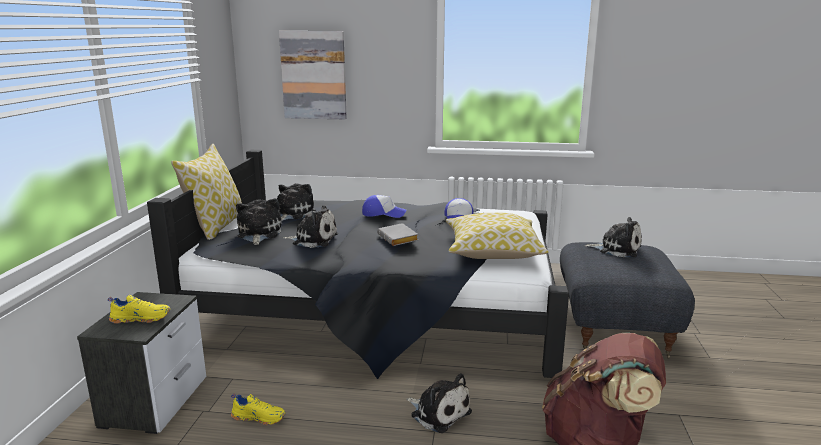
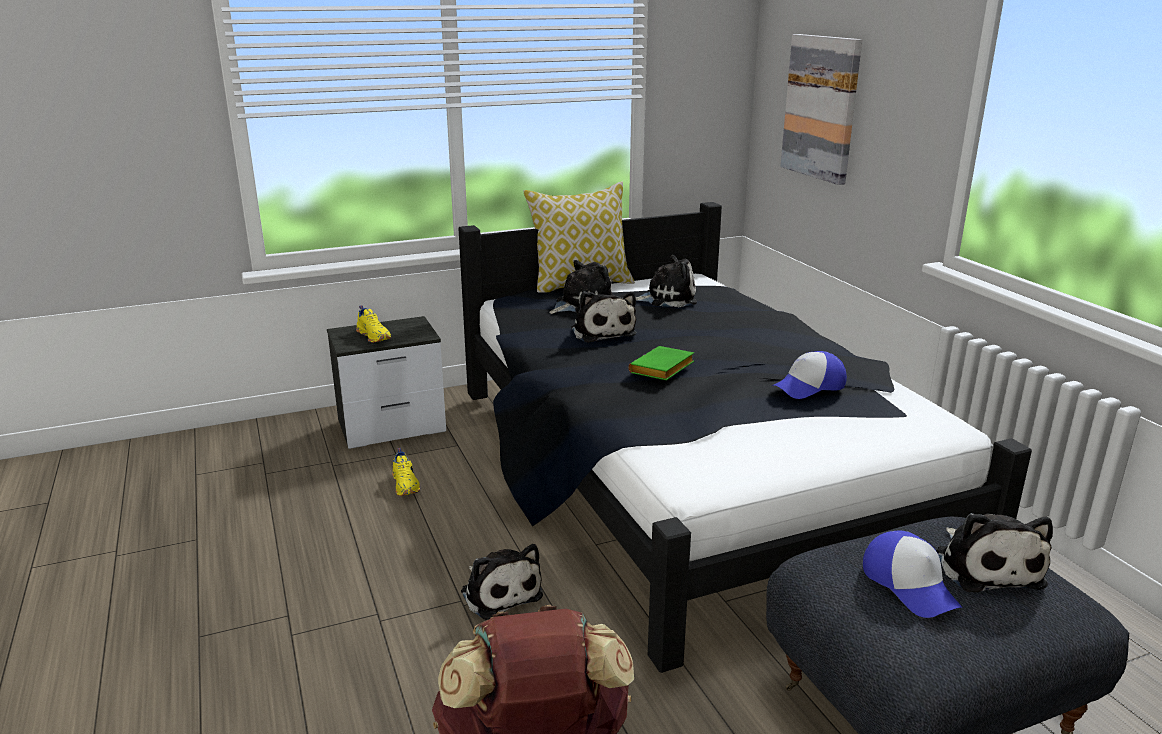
camera: 60 degrees right, 5 degrees up
cap [362,195,407,218] -> cap moved to [863,530,962,618]
grey book [377,223,419,246] -> green book [628,346,694,380]
plush toy [406,373,472,433] -> plush toy turned 45 degrees counterclockwise [461,544,543,620]
pillow [446,213,548,259] -> none

